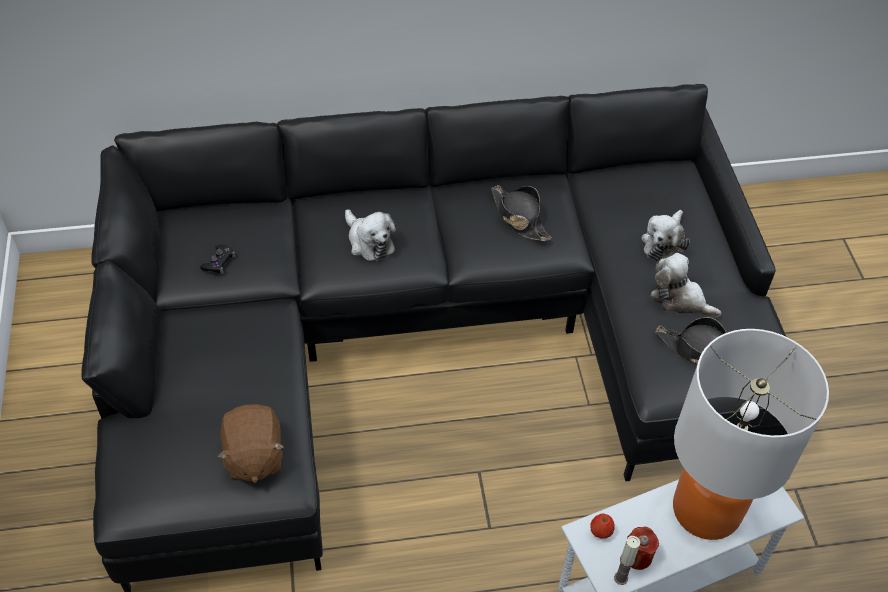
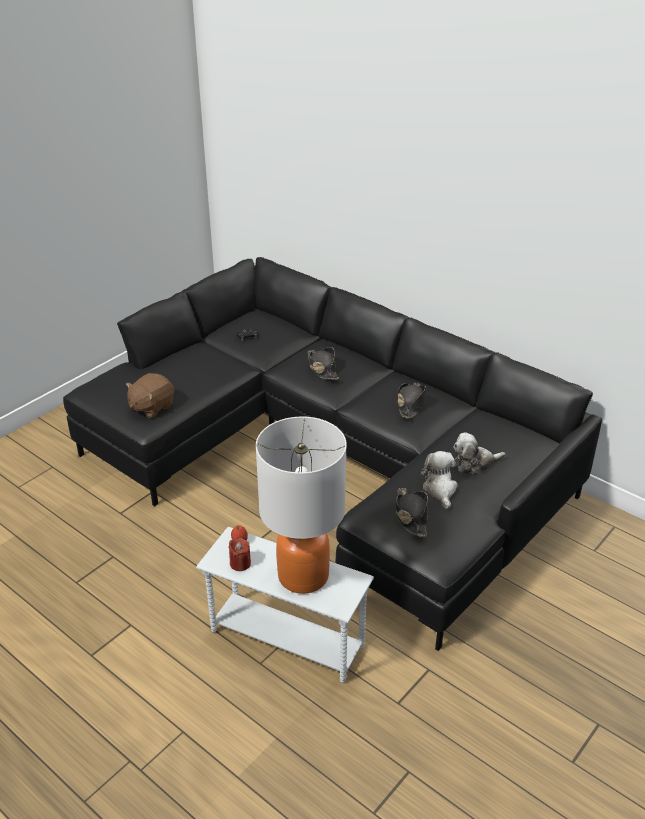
camera: 50 degrees right, 15 degrees down
plush toy [345,209,396,261] -> black hat [308,347,339,380]
candle [614,536,640,585] -> none

